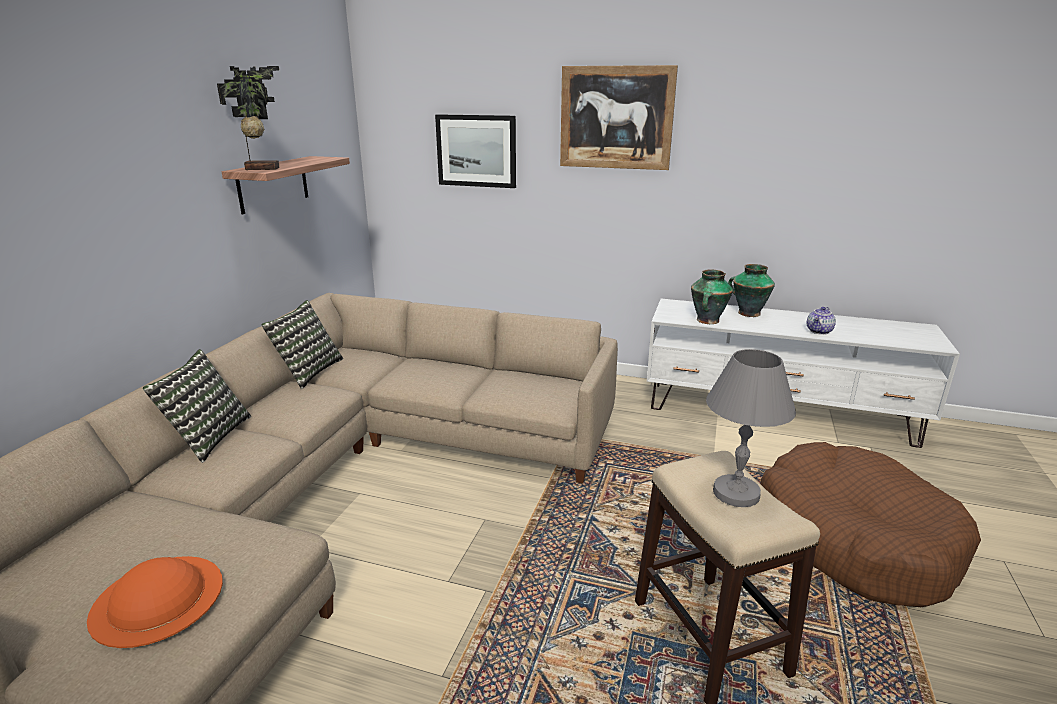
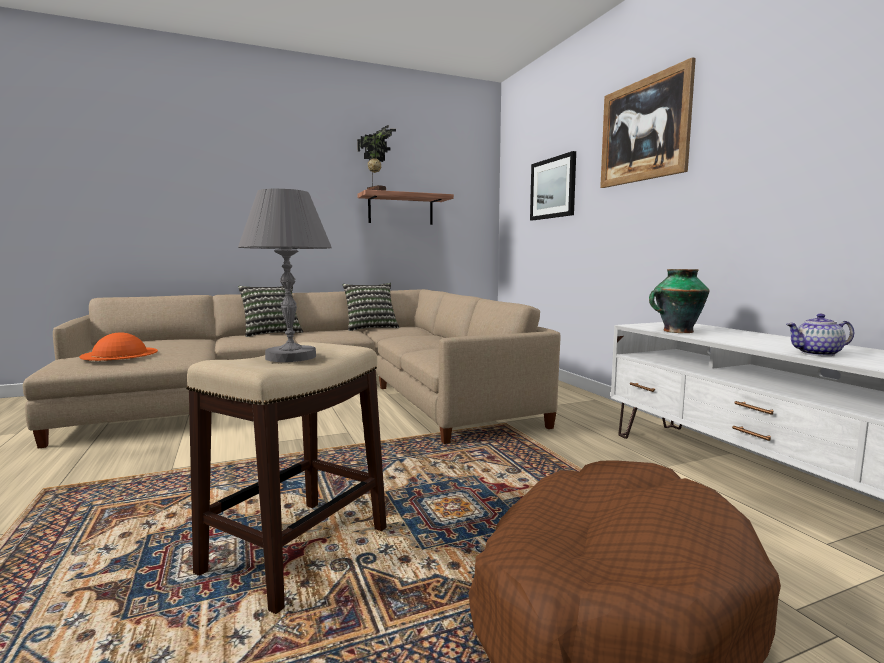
camera: 50 degrees right, 15 degrees down
vase [728,264,775,317] -> none

